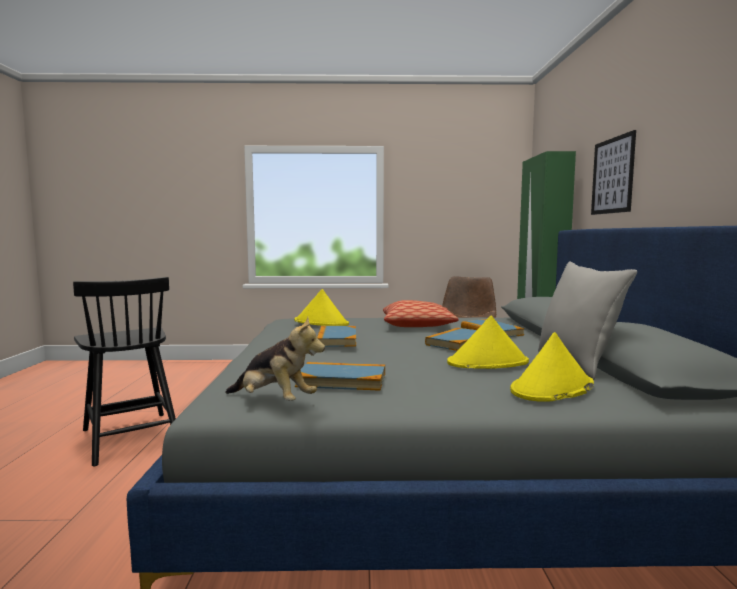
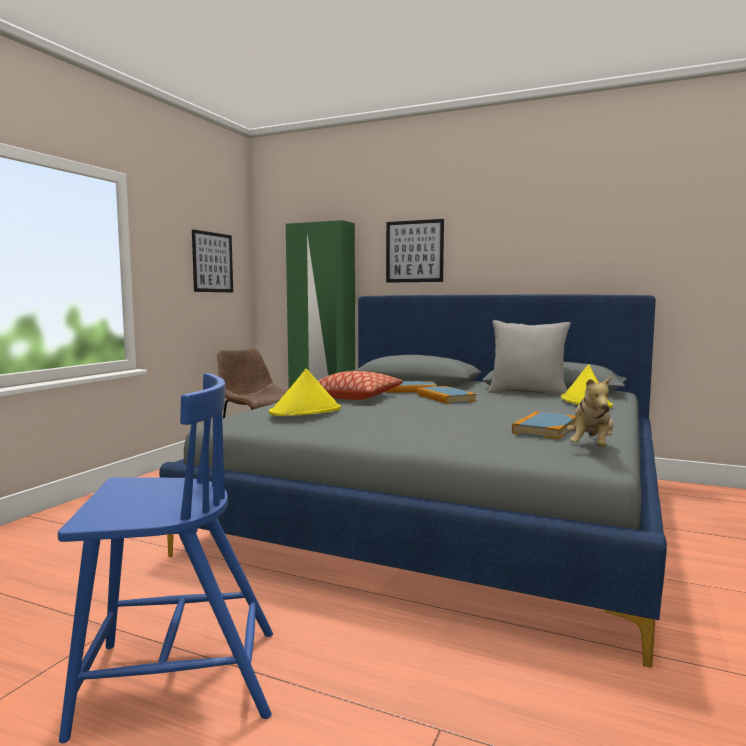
camera: 65 degrees left, 0 degrees up
black chair [73,277,176,466] -> blue chair [58,373,273,743]
plush toy [225,317,325,401] -> plush toy turned 150 degrees clockwise [567,376,614,447]
book [317,326,356,347] -> none
yellow hat [447,316,529,369] -> none
none -> picture [192,229,233,292]

